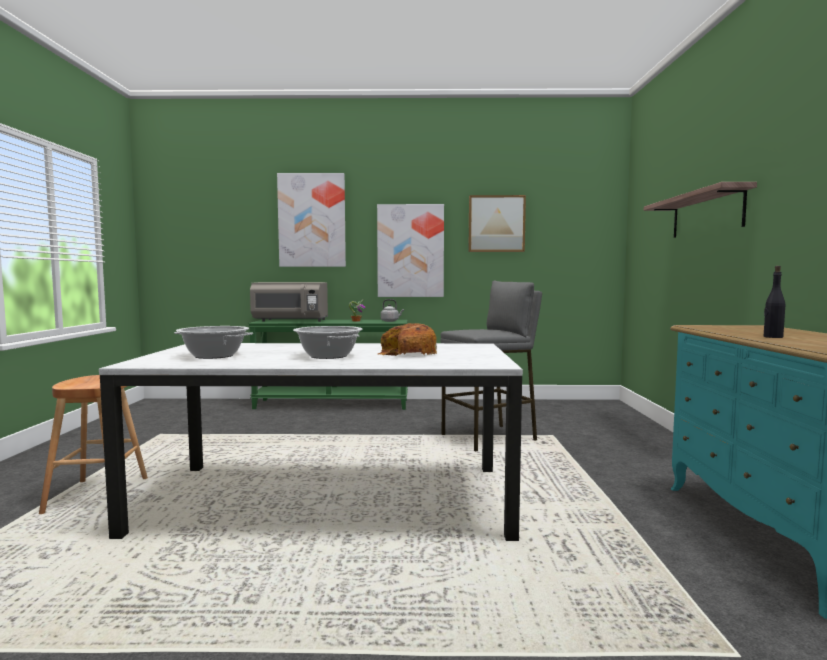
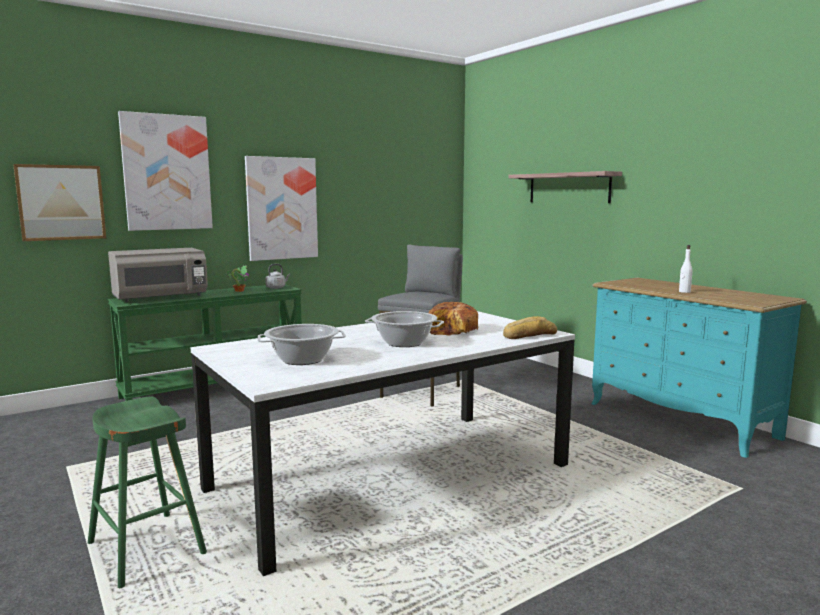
camera: 35 degrees left, 5 degrees up
brown stool [39,375,148,514] -> green stool [88,397,207,588]
picture [468,195,526,252] -> picture moved to [13,164,106,241]
black bottle [764,266,785,338] -> white bottle [679,245,692,293]
none -> bread [503,316,557,339]

